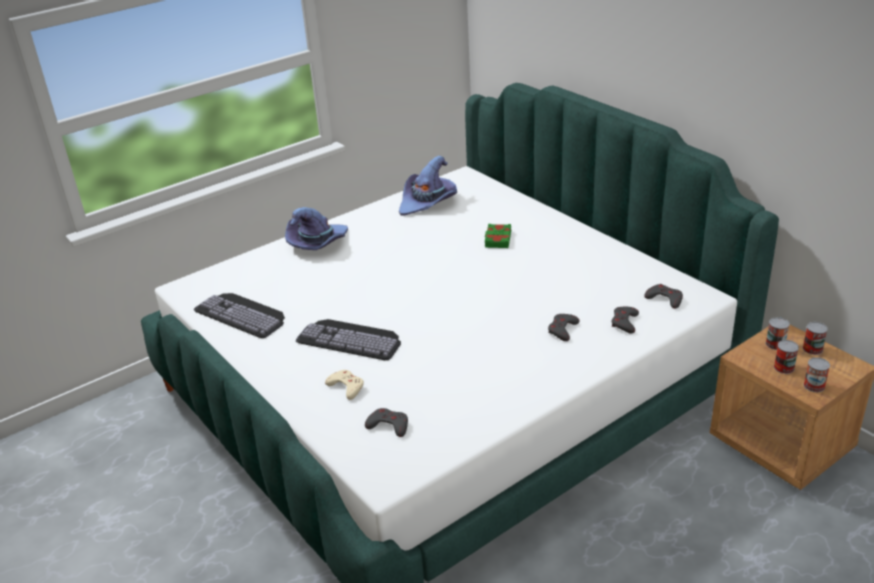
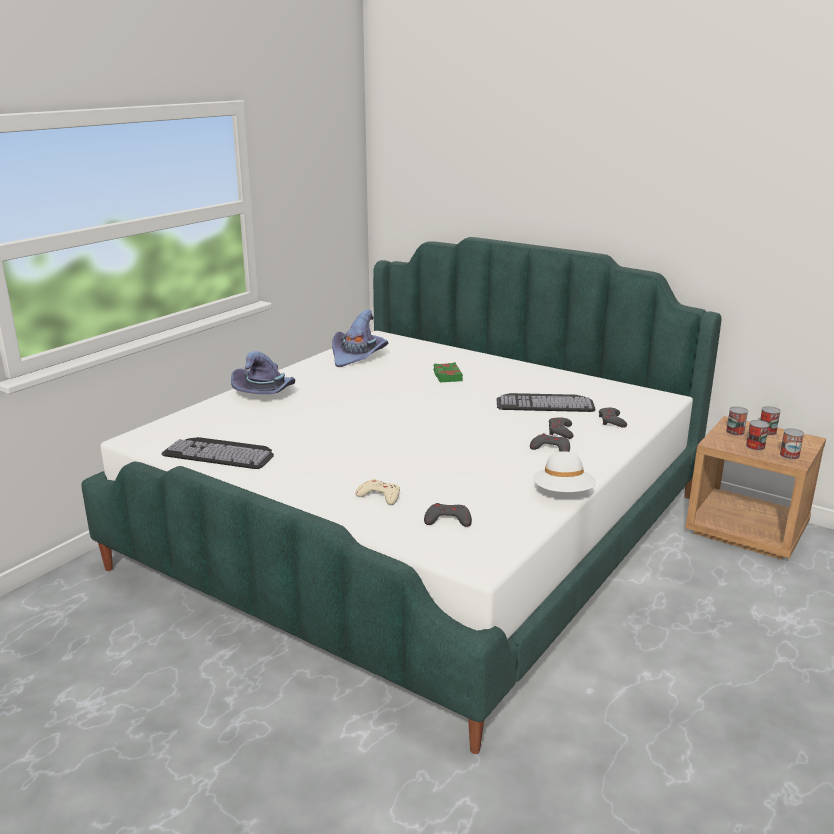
camera: 20 degrees left, 10 degrees down
keyboard [296,319,401,360] -> keyboard moved to [497,393,596,412]
grey game controller [644,284,683,309] -> grey game controller moved to [530,433,570,452]
none -> white hat [533,451,596,492]

